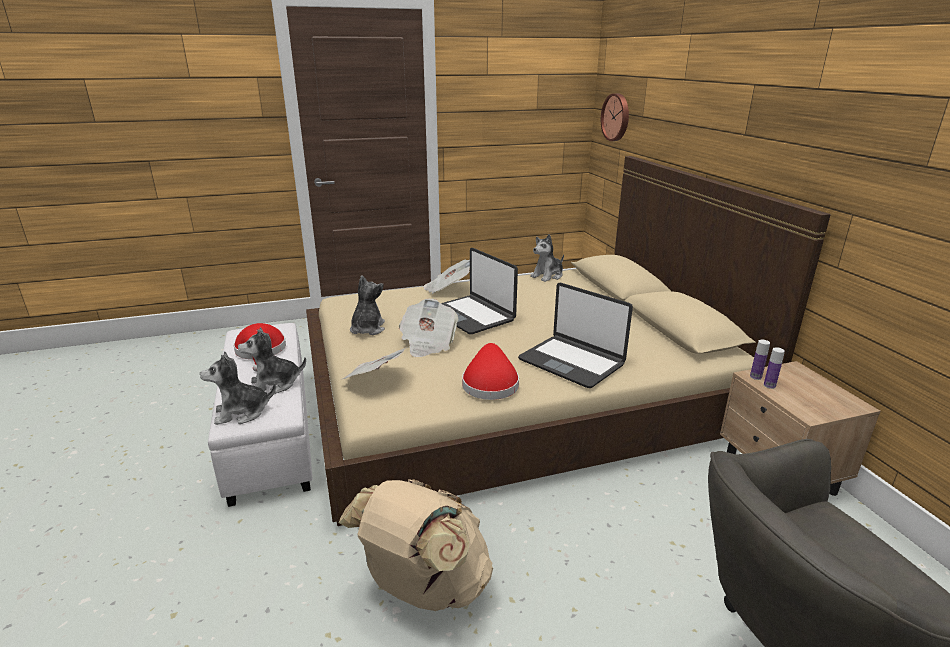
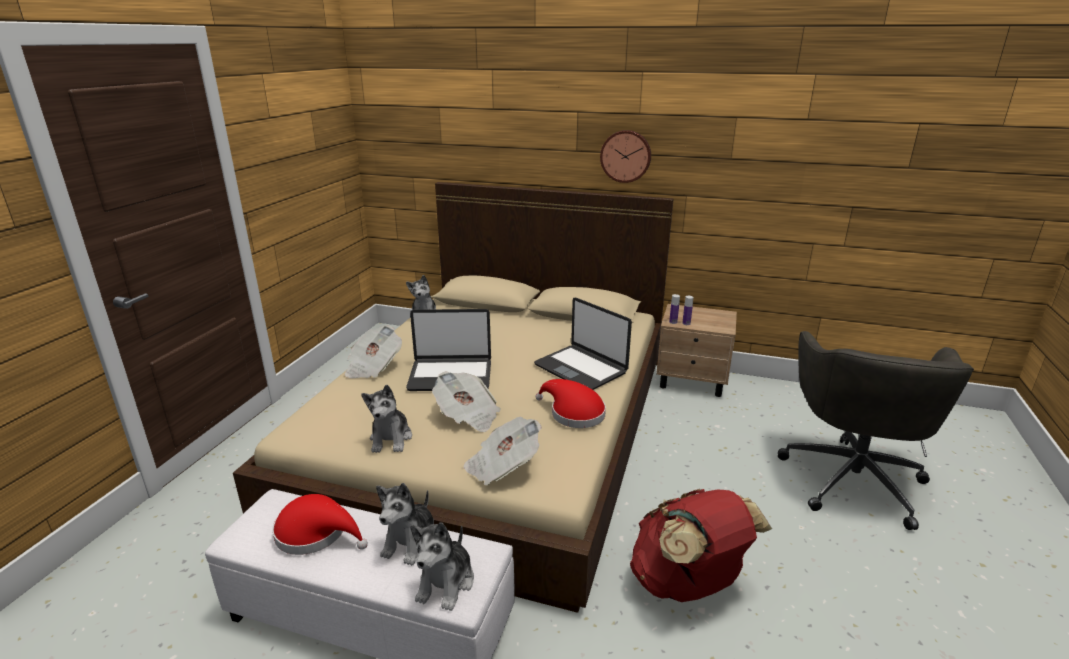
camera: 55 degrees left, 0 degrees up
beige backpack [339,479,493,611] -> red backpack [630,489,772,602]
plush toy [350,275,385,335] -> plush toy turned 135 degrees counterclockwise [361,385,412,453]
laptop [518,283,633,388] -> laptop turned 60 degrees clockwise [534,298,632,390]
wall clock [601,93,629,141] -> wall clock moved to [600,130,651,183]

